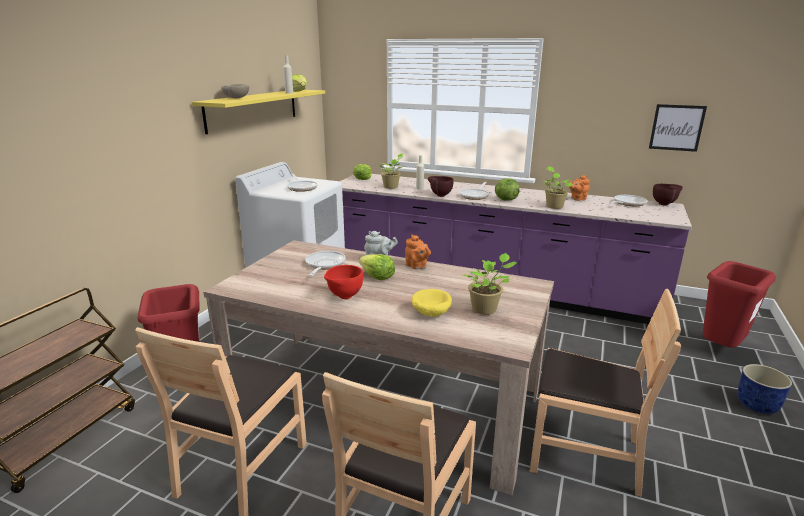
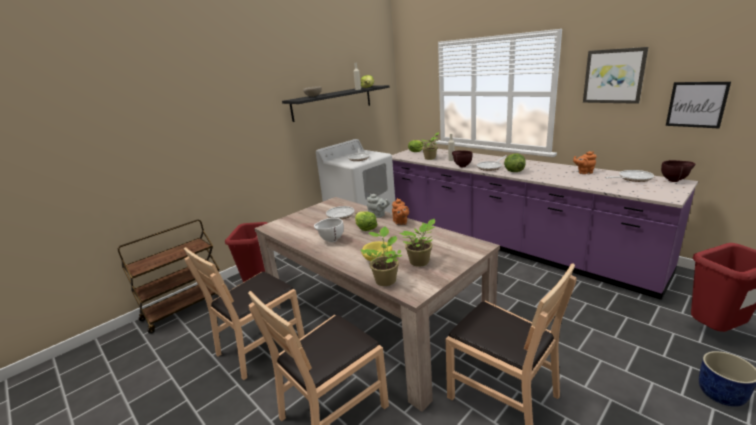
camera: 25 degrees right, 0 degrees up
yellow shelf [192,90,325,134] -> black shelf [282,85,390,122]
red bowl [324,265,363,299] -> white bowl [314,218,344,243]
potted plant [545,166,573,209] -> potted plant moved to [361,226,402,286]
none -> picture [583,47,648,104]

